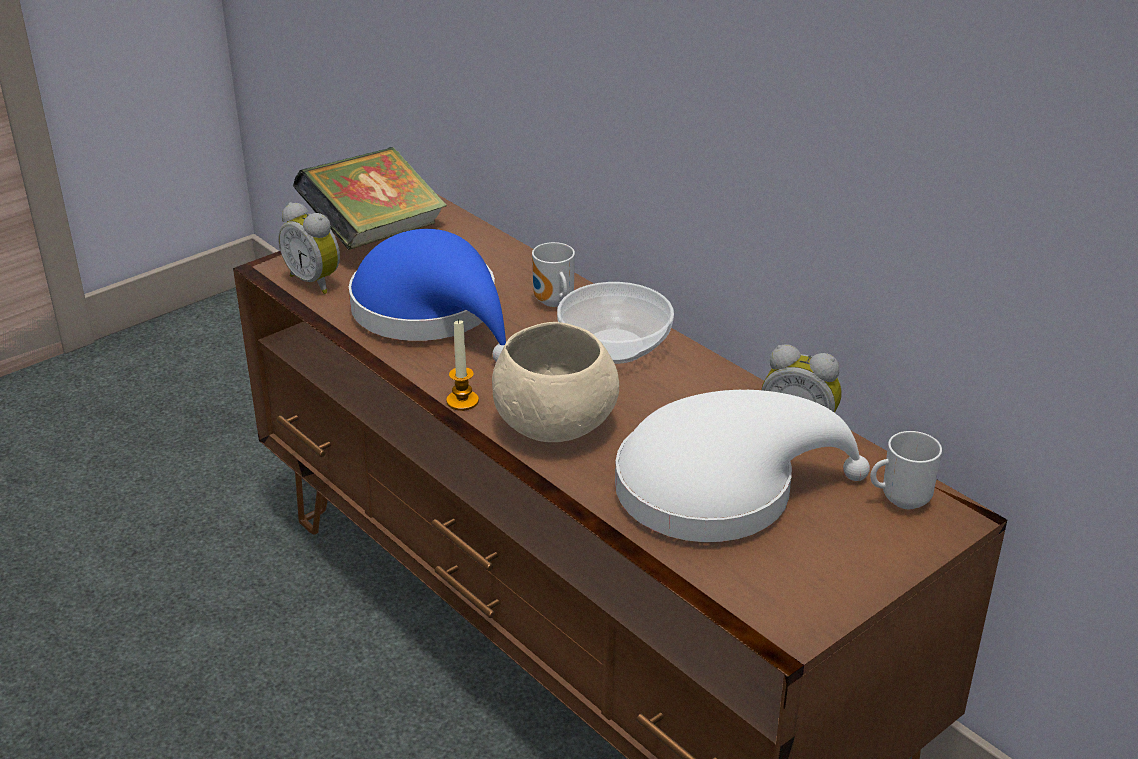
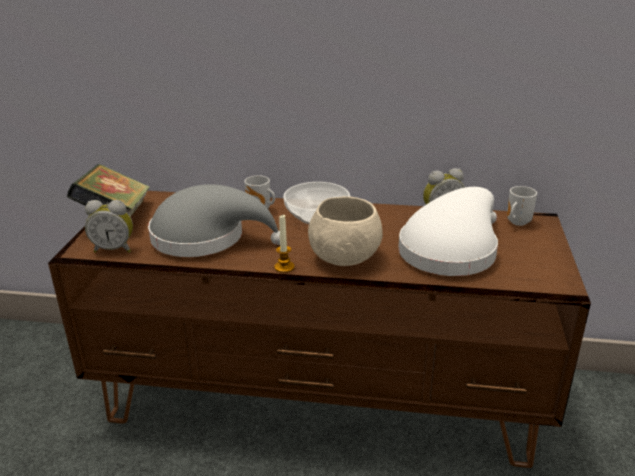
camera: 40 degrees left, 5 degrees down
blue hat [349,229,506,362] -> grey hat [148,184,280,257]

